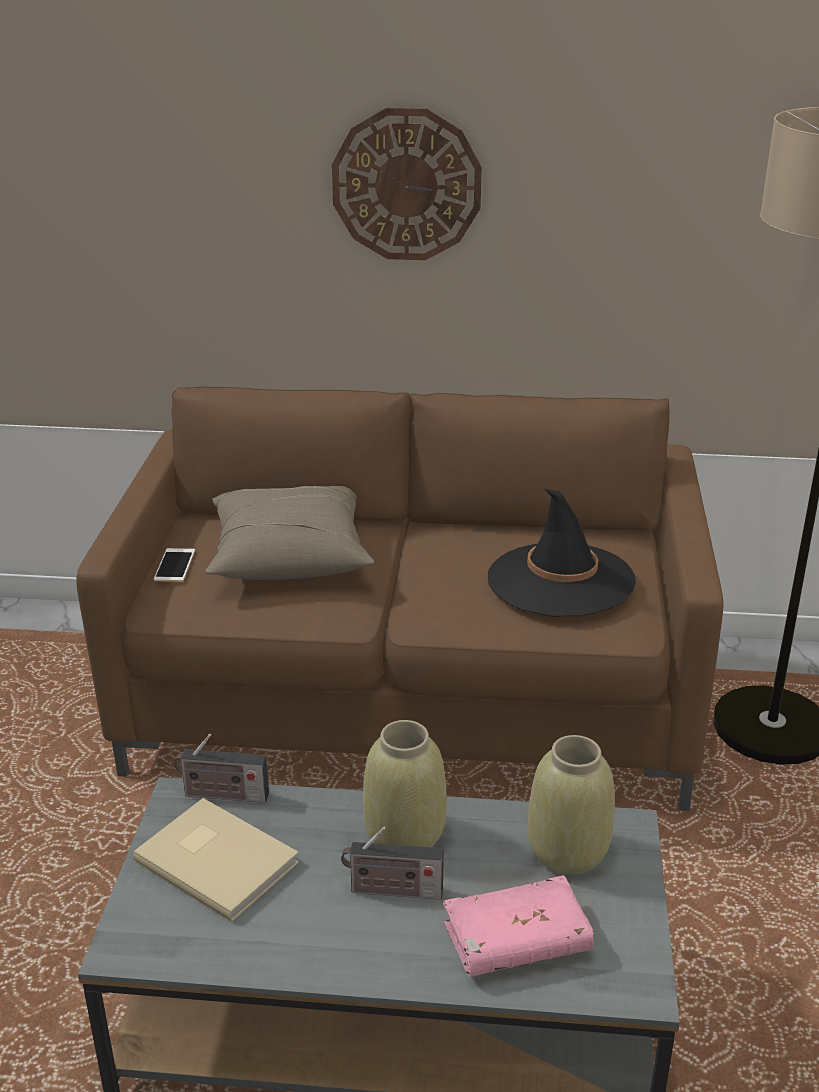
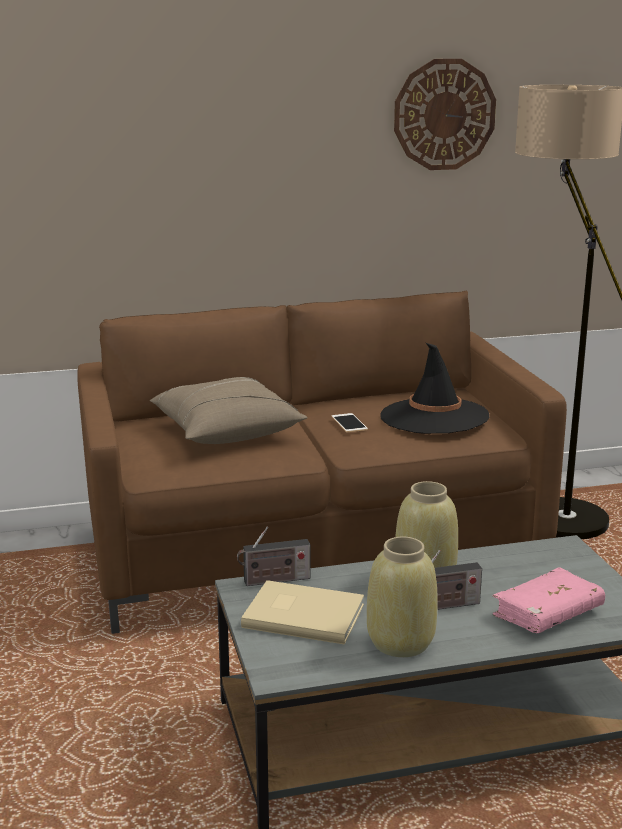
camera: 20 degrees left, 10 degrees down
phone [154,548,195,582] -> phone moved to [332,413,368,432]
wall clock [332,108,482,260] -> wall clock moved to [394,59,496,170]
beige vase [528,735,615,875] -> beige vase moved to [367,537,438,657]

